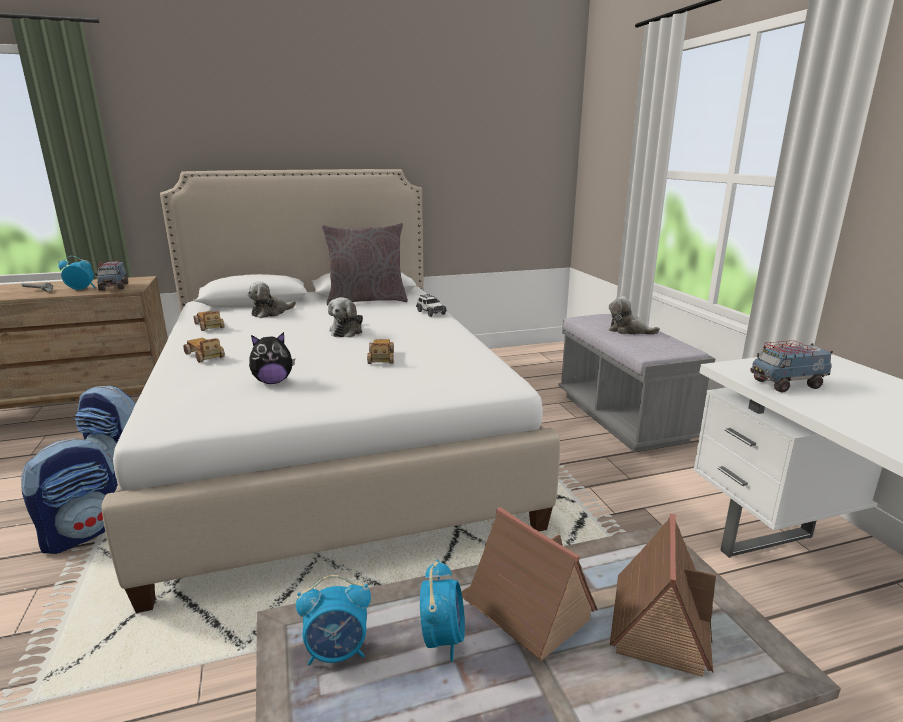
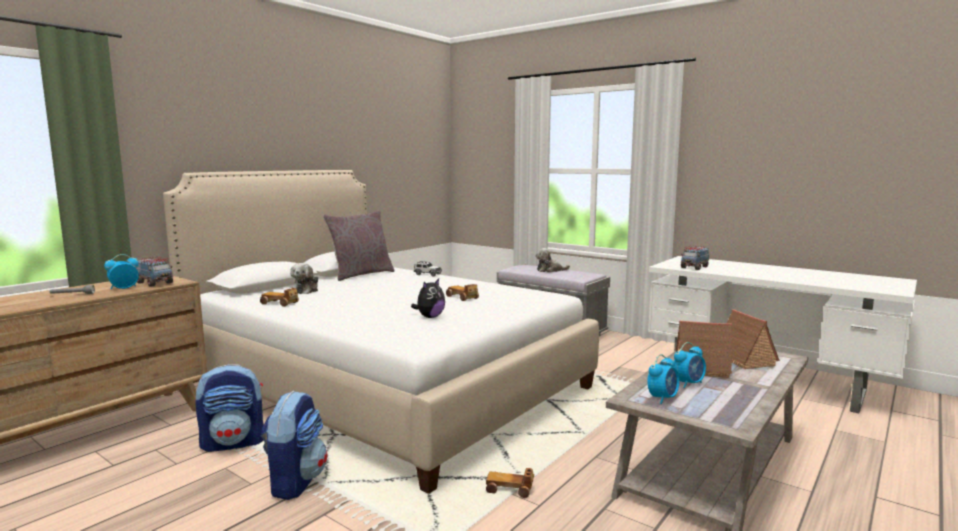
camera: 35 degrees left, 10 degrees down
toy car [183,338,225,363] -> toy car moved to [486,468,534,498]
plush toy [328,297,363,338] -> none
alarm clock [420,560,465,662] -> alarm clock turned 90 degrees clockwise [674,342,706,388]

